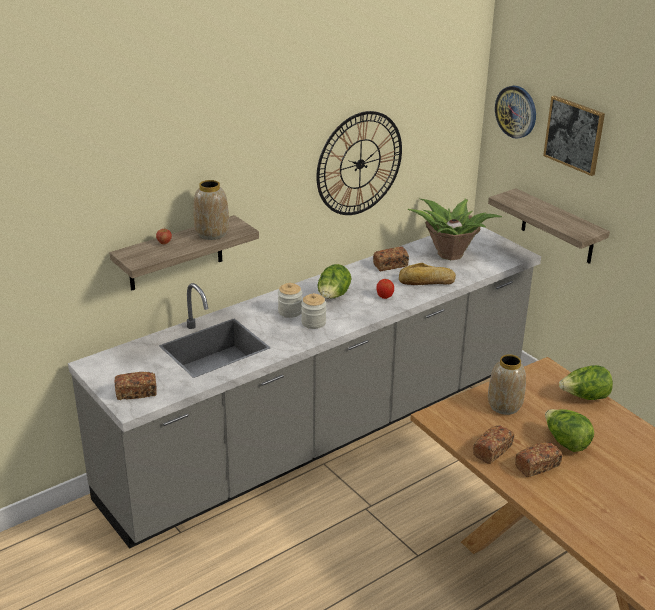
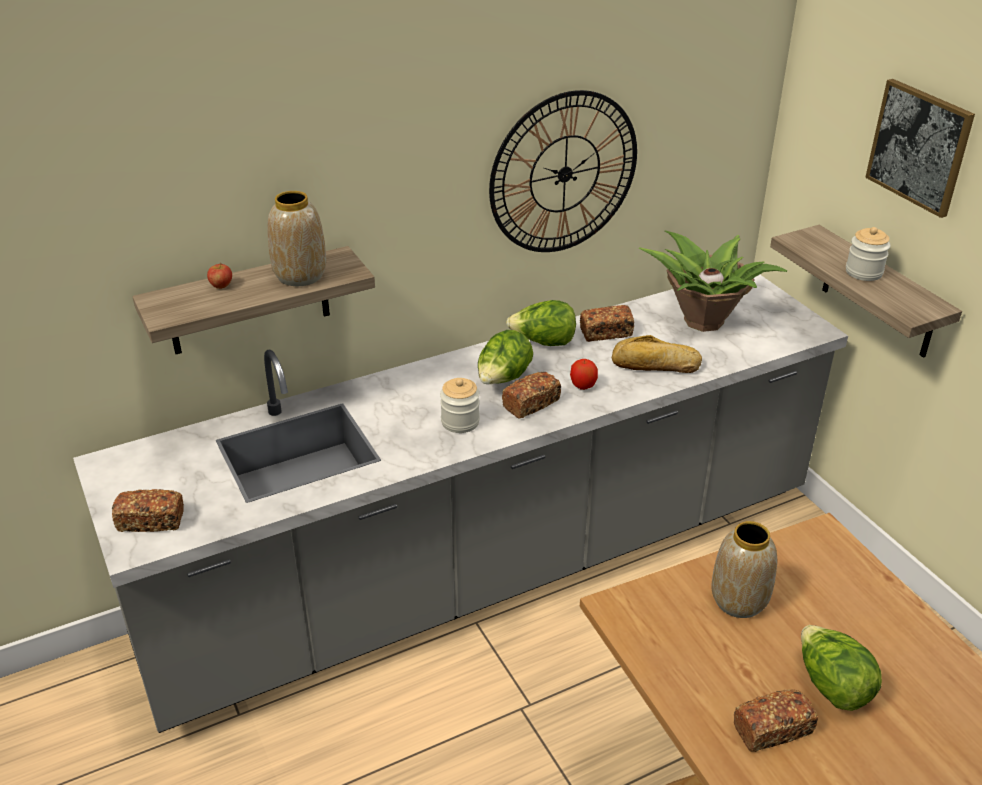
camera: 10 degrees right, 5 degrees up
jar [278,283,302,318] -> jar moved to [846,227,891,281]
bread [473,425,514,464] -> bread moved to [502,372,561,418]
wall clock [495,86,536,139] -> none
lettuce [559,365,613,400] -> lettuce moved to [506,300,576,346]

